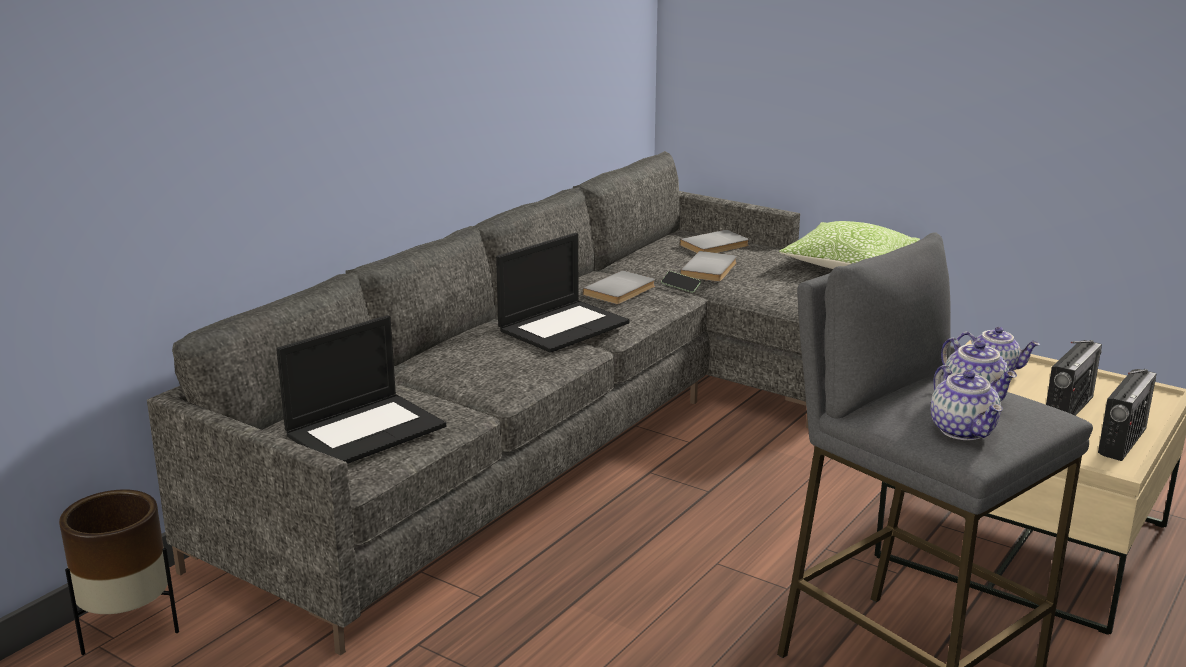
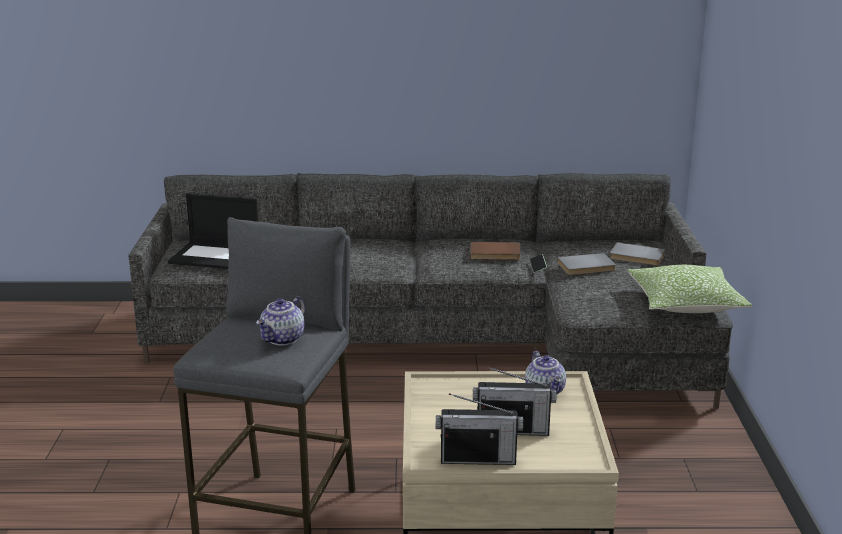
camera: 55 degrees right, 0 degrees up
brown planter [59,489,179,655] -> none
laptop [496,233,630,353] -> none
grey book [583,270,655,304] -> brown book [471,242,521,260]
teapot [930,365,1003,440] -> none

